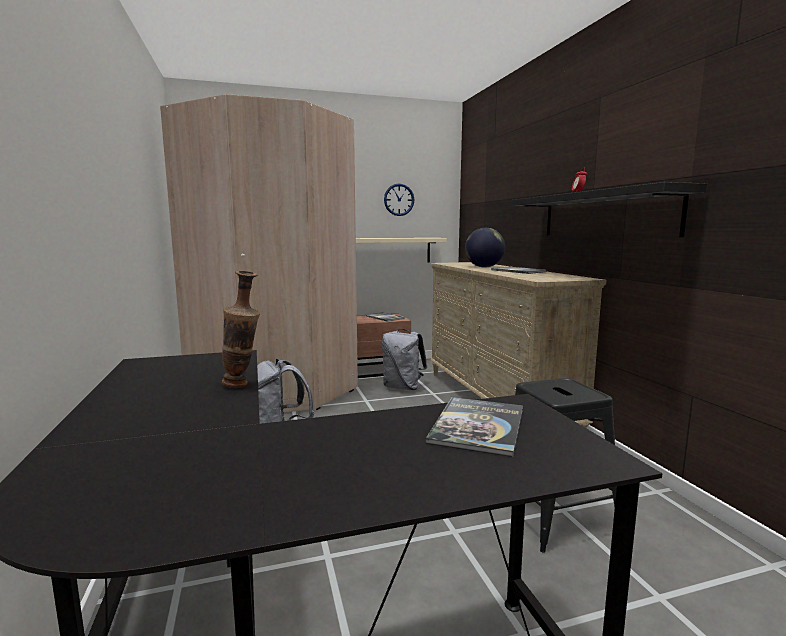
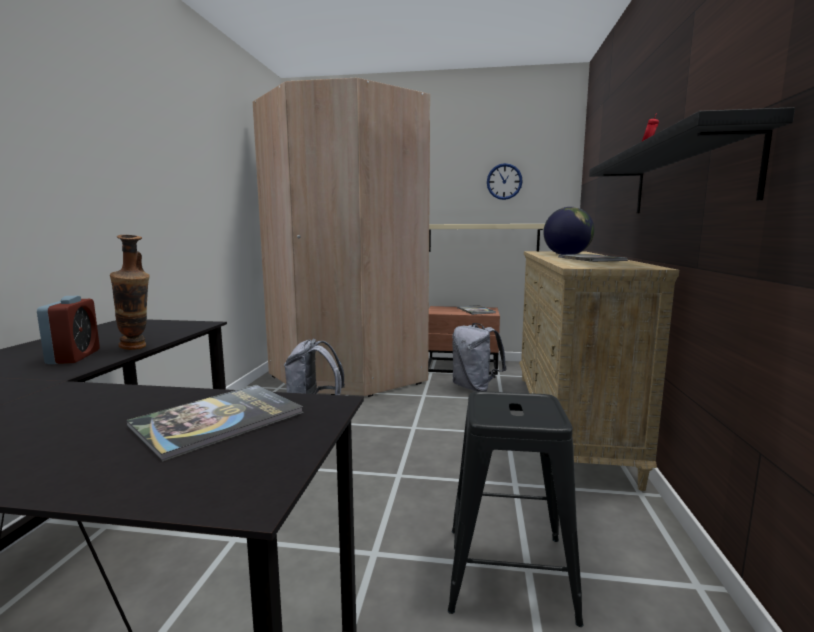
camera: 25 degrees right, 0 degrees up
none -> alarm clock [37,296,100,364]

